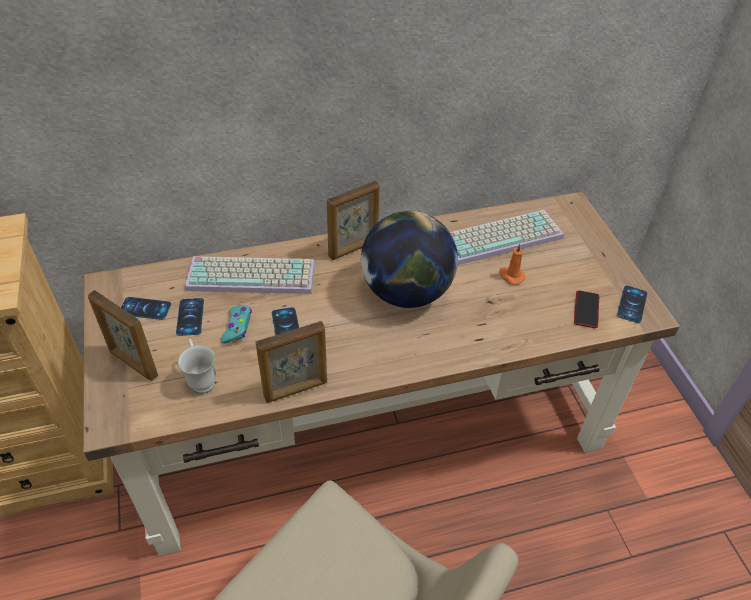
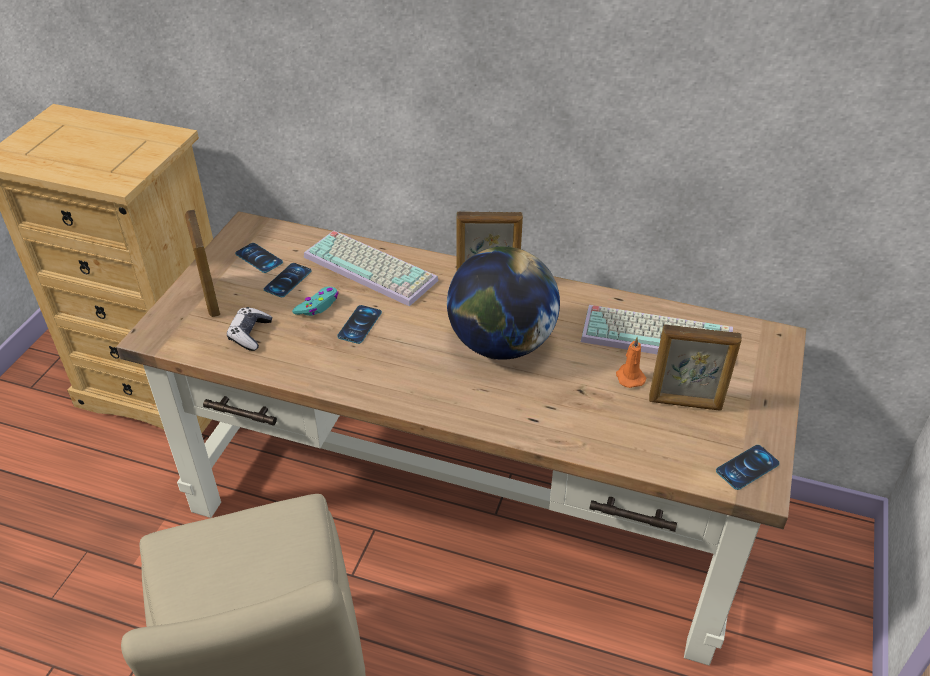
camera: 35 degrees right, 5 degrees down
white mug [178,339,216,394] -> game controller [227,307,272,351]
picture frame [256,321,327,403] -> picture frame moved to [649,324,742,411]
phone [574,291,599,328] -> none

